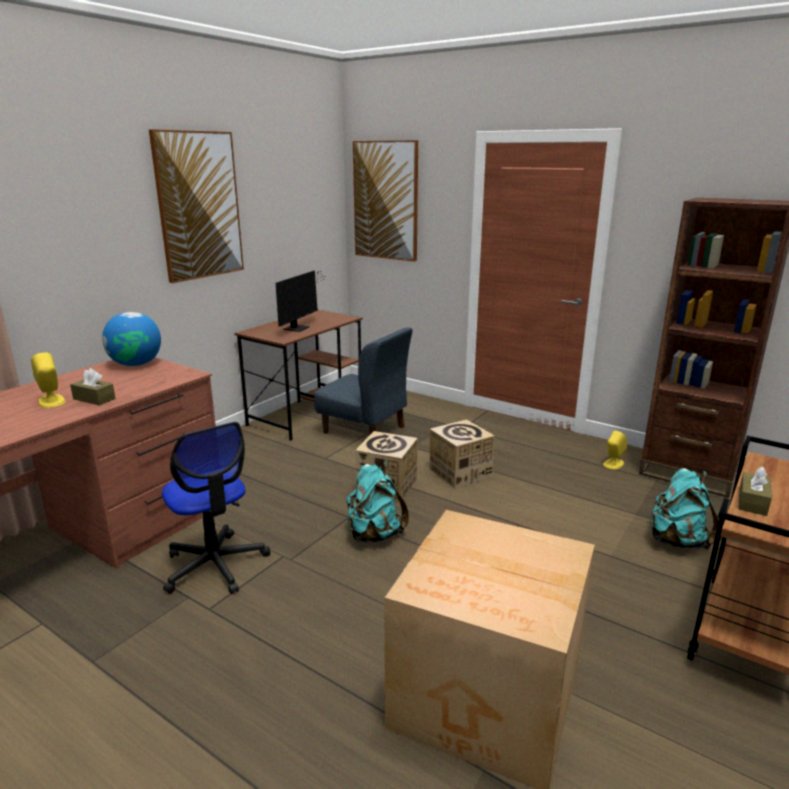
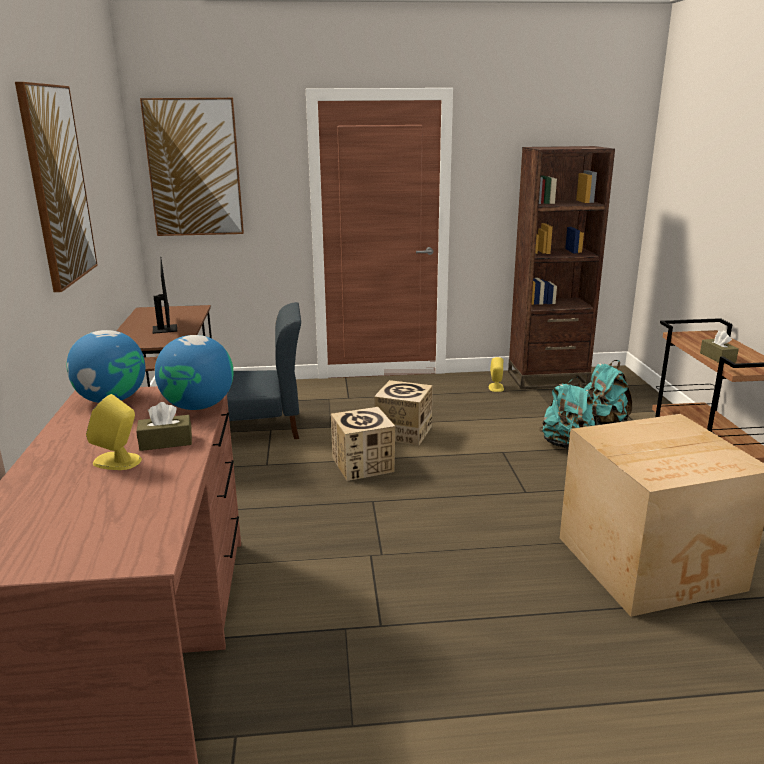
camera: 40 degrees left, 0 degrees up
office chair [162,422,270,594] -> none
turquoise backpack [346,462,409,542] -> turquoise backpack moved to [539,377,595,448]
none -> globe [155,335,233,410]

